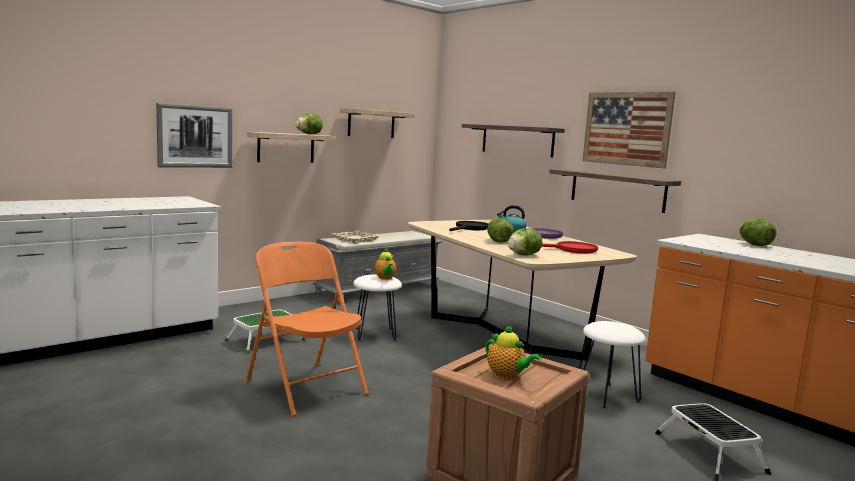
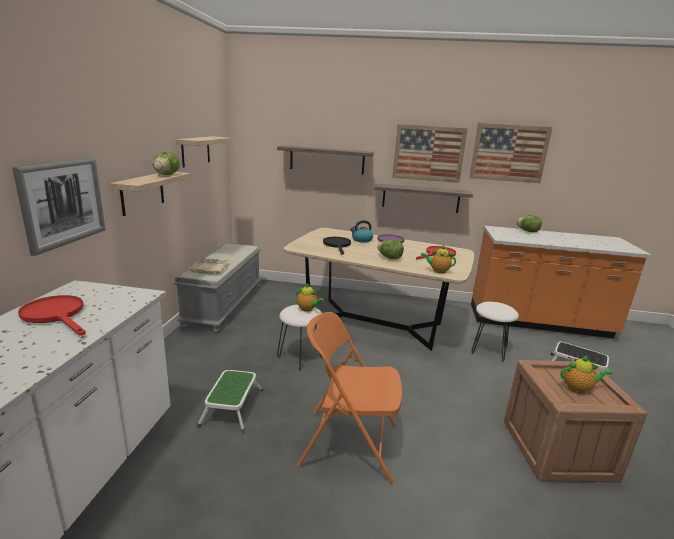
camera: 40 degrees left, 10 degrees up
lettuce [508,228,542,255] -> teapot [421,245,456,274]
none -> red frying pan [18,295,86,335]
none -> picture [469,123,552,183]

